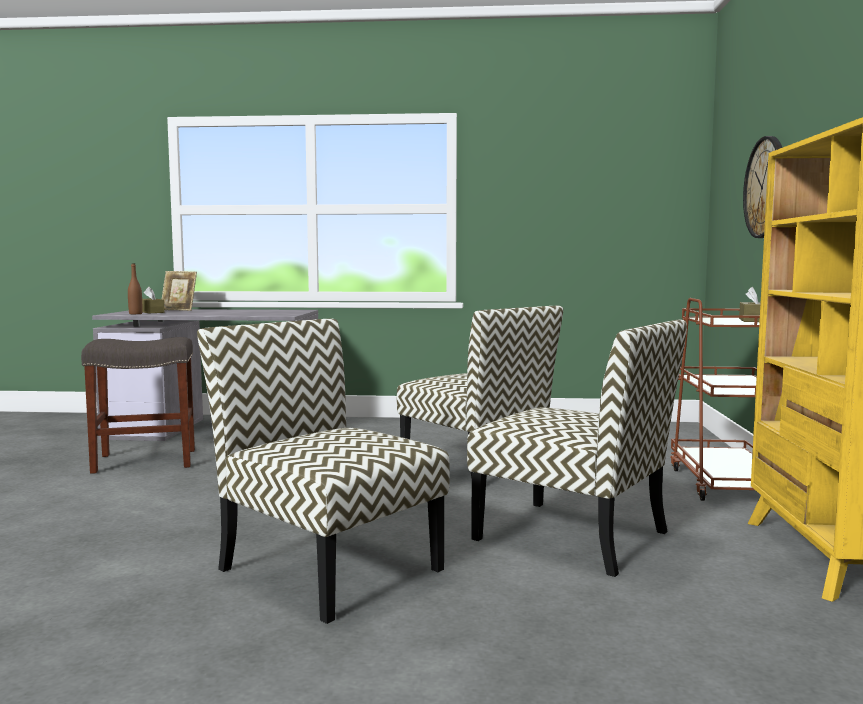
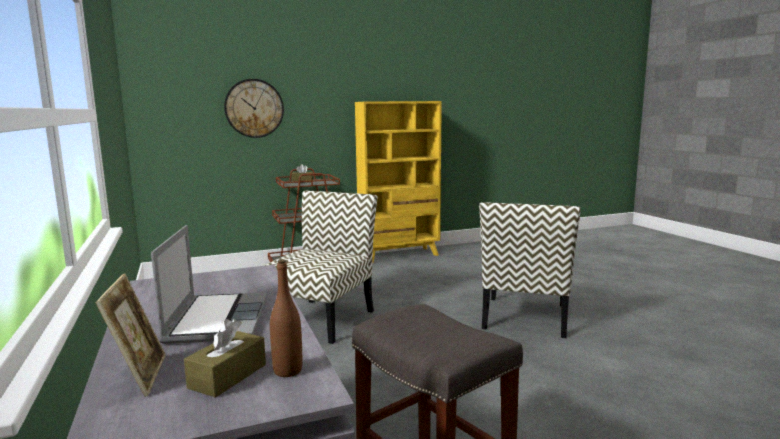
camera: 115 degrees left, 5 degrees up
chair [467,319,687,577] -> none
none -> laptop [151,225,267,344]

